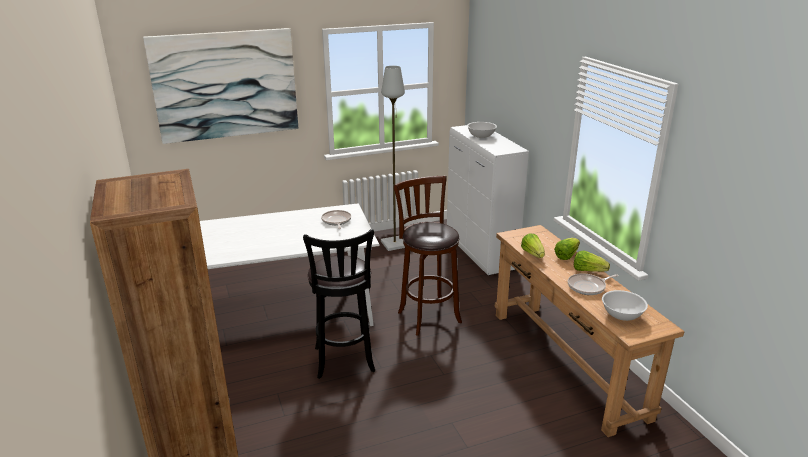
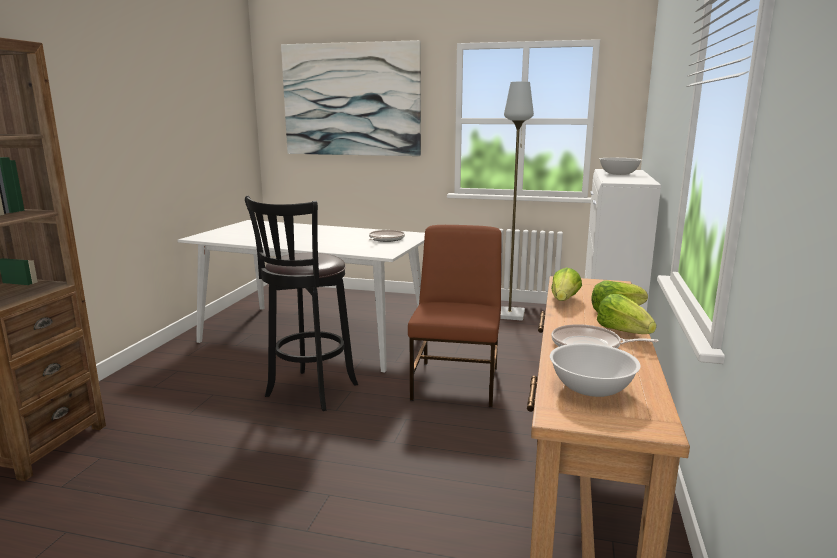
camera: 35 degrees right, 10 degrees down
brown stool [394,176,462,336] -> brown chair [408,225,502,407]

